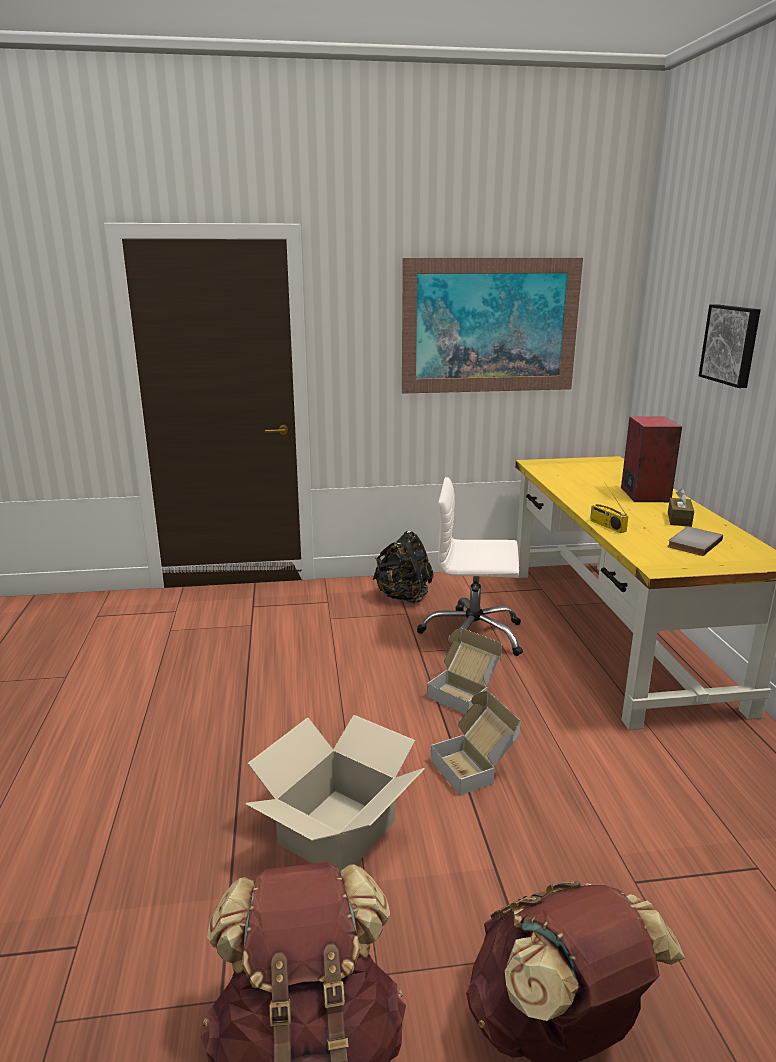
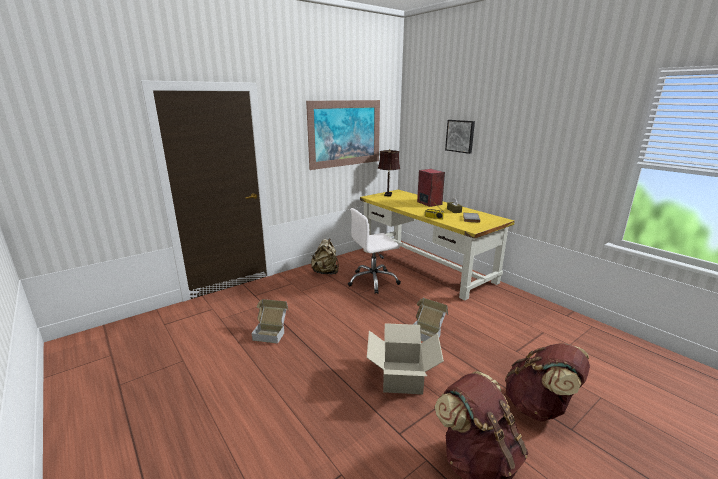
camera: 30 degrees left, 0 degrees up
black backpack [373,531,434,604] -> beige backpack [311,239,339,274]
cardboard box [427,628,502,715] -> cardboard box moved to [252,299,288,344]
none -> brown table lamp [378,149,400,197]

